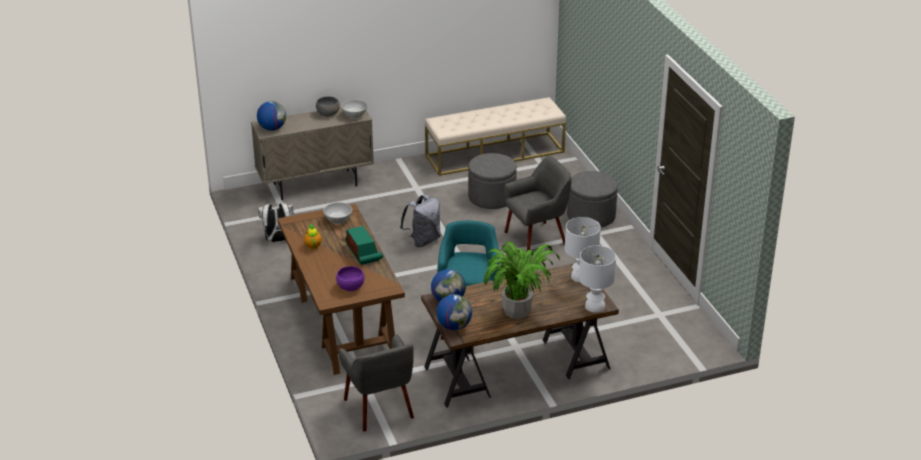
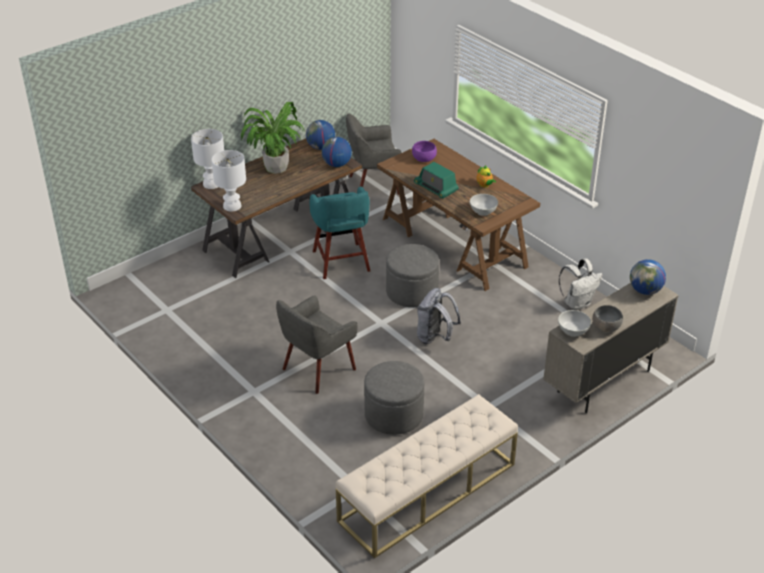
camera: 160 degrees right, 5 degrees up
grey armchair [339,334,414,432] -> grey armchair turned 60 degrees counterclockwise [346,114,402,195]
grey ottoman [567,171,618,227] -> grey ottoman moved to [386,244,439,307]

